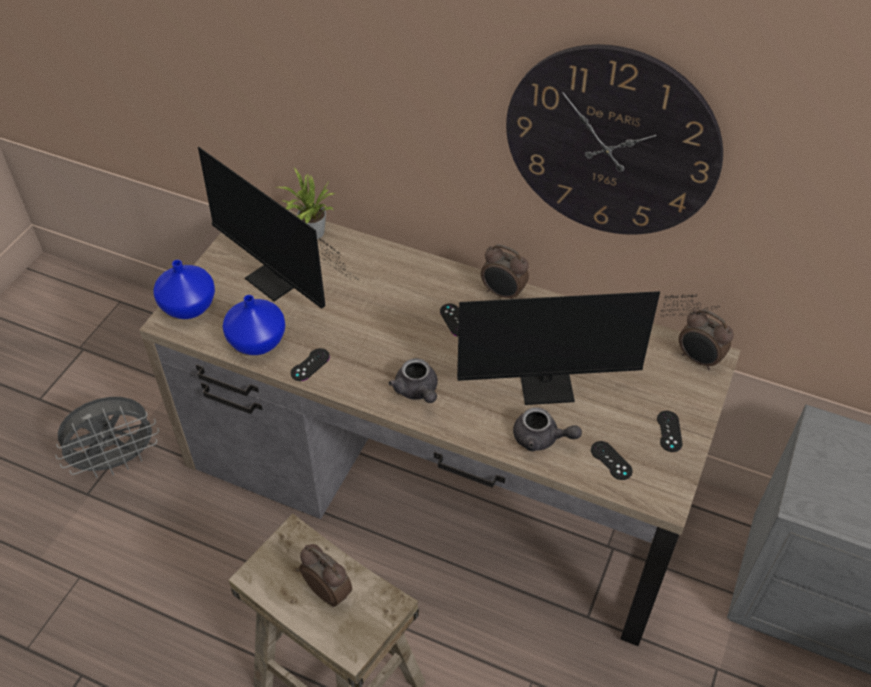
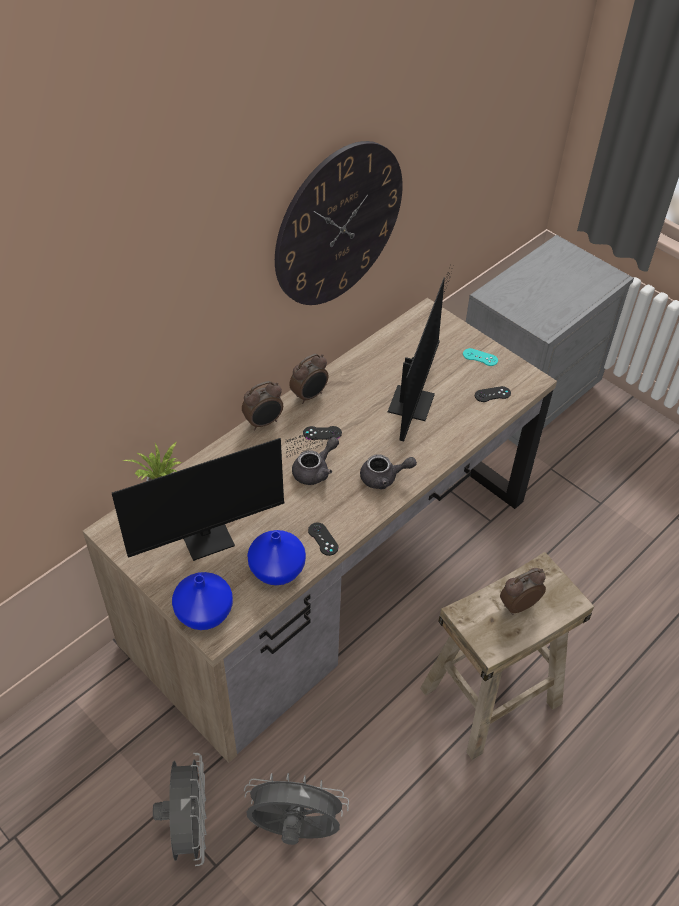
camera: 70 degrees left, 0 degrees up
grey teapot [513,407,582,451] -> grey teapot moved to [292,437,339,485]
black game controller [657,411,683,452] -> turquoise game controller [463,348,498,366]
alarm clock [679,309,734,370] -> alarm clock moved to [242,381,283,430]
none -> grey fan [244,773,349,845]

